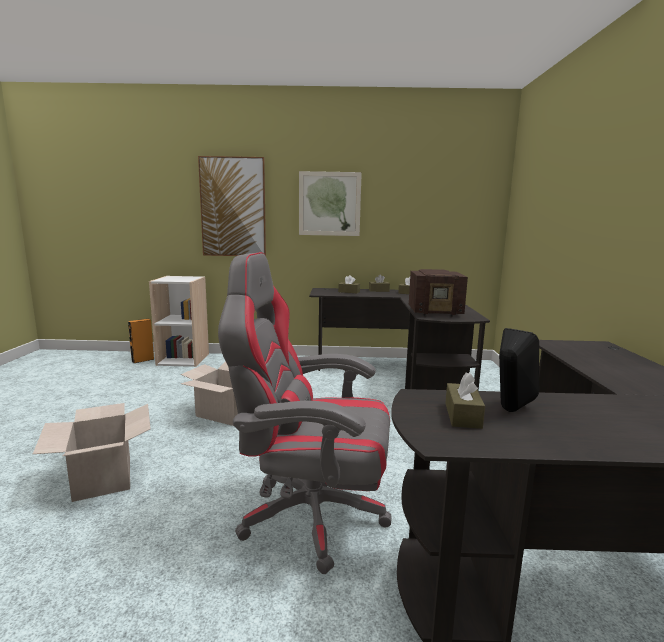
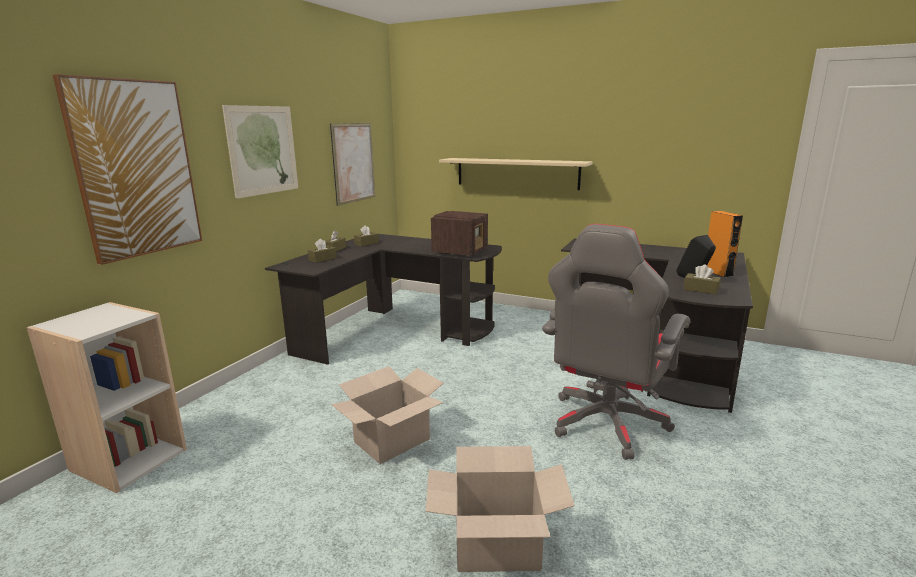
camera: 65 degrees left, 5 degrees up
orange speaker [128,319,155,363] -> orange speaker moved to [707,211,743,278]
none -> picture [330,123,375,206]
none -> beige shelf [439,158,593,190]

